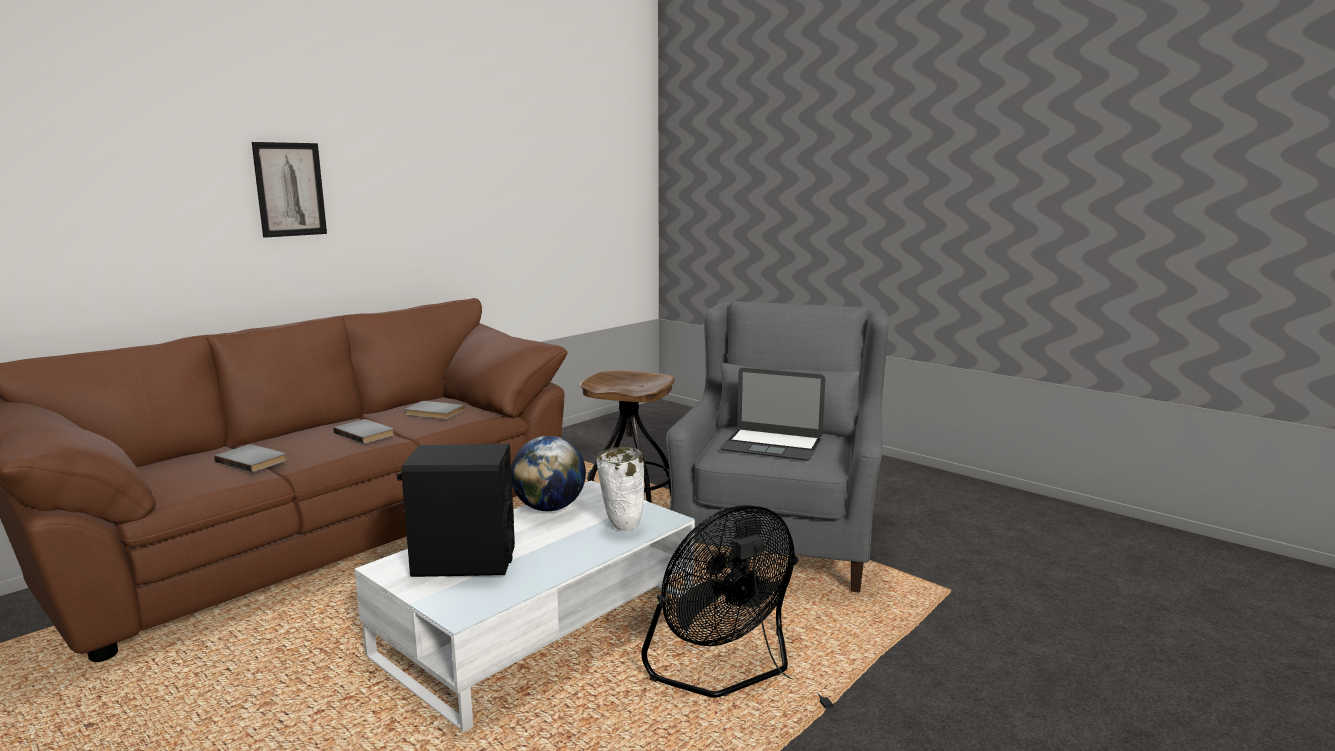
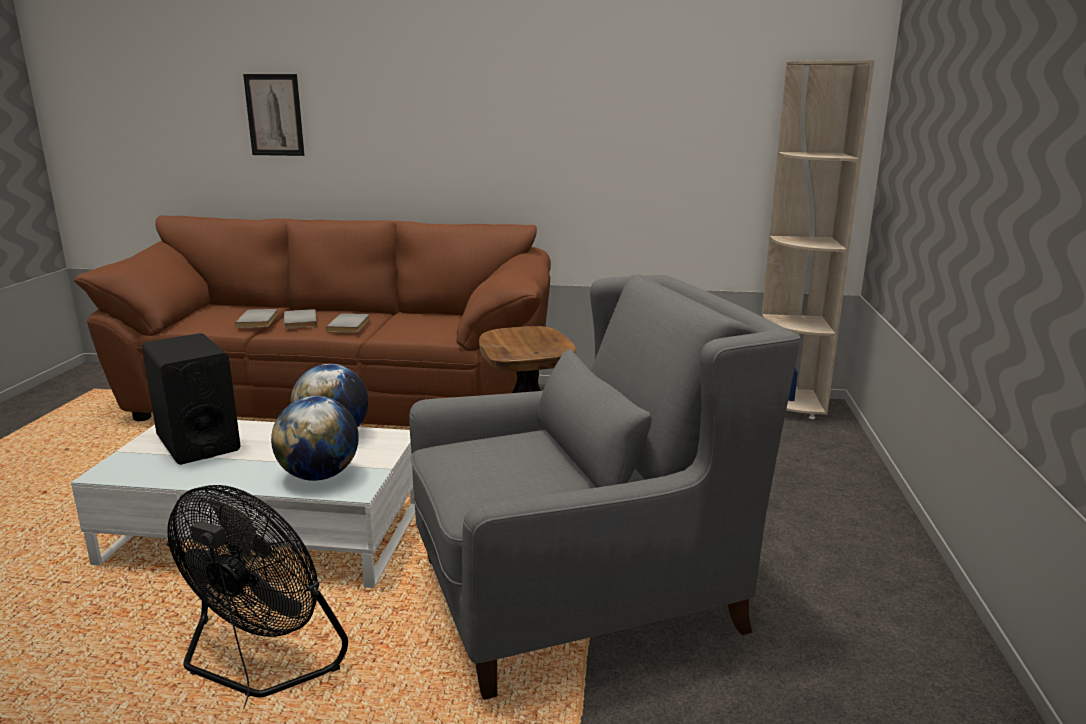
camera: 55 degrees right, 5 degrees up
picture [252,142,327,238] -> picture moved to [243,74,305,156]
grey book [405,401,465,419] -> grey book moved to [284,309,317,329]
white vase [596,447,644,531] -> globe [271,396,359,481]
laptop [720,368,825,460] -> none
none -> beige bookcase [762,60,875,419]

